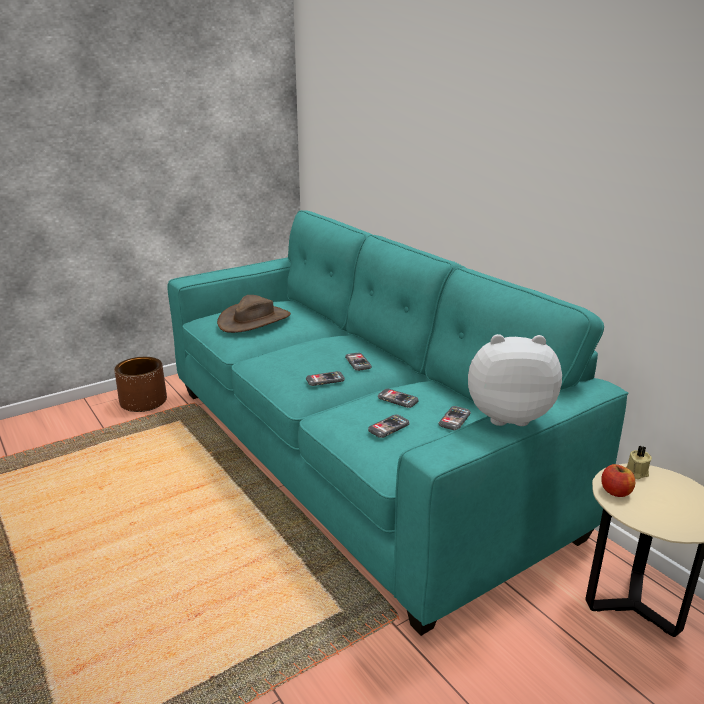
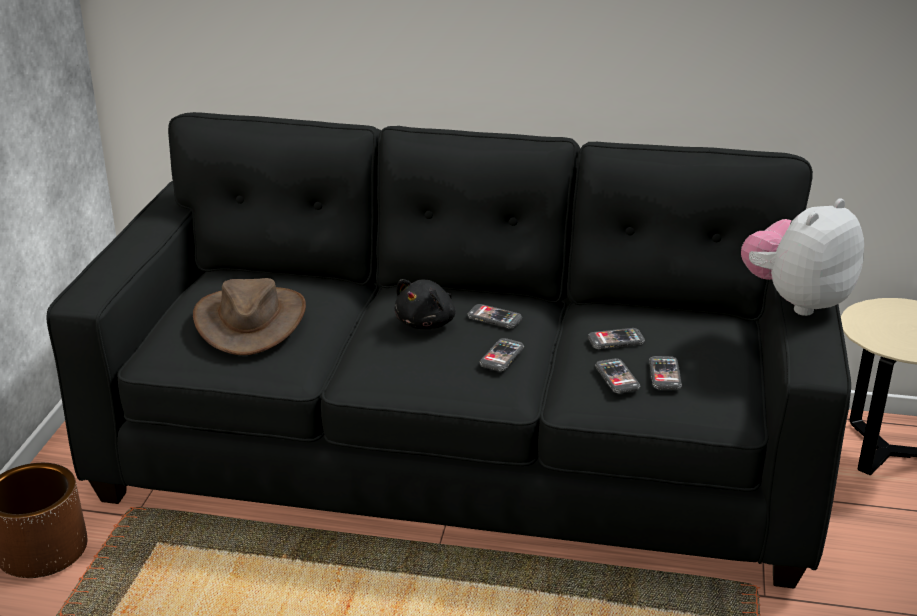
camera: 45 degrees left, 5 degrees up
turquoise sofa [167,210,628,636] -> black sofa [47,112,851,589]
phone [438,406,471,430] -> phone moved to [595,358,641,394]
apple [601,464,635,497] -> none
beige candle [626,446,652,479] -> none
none -> black plush toy [394,279,455,329]

